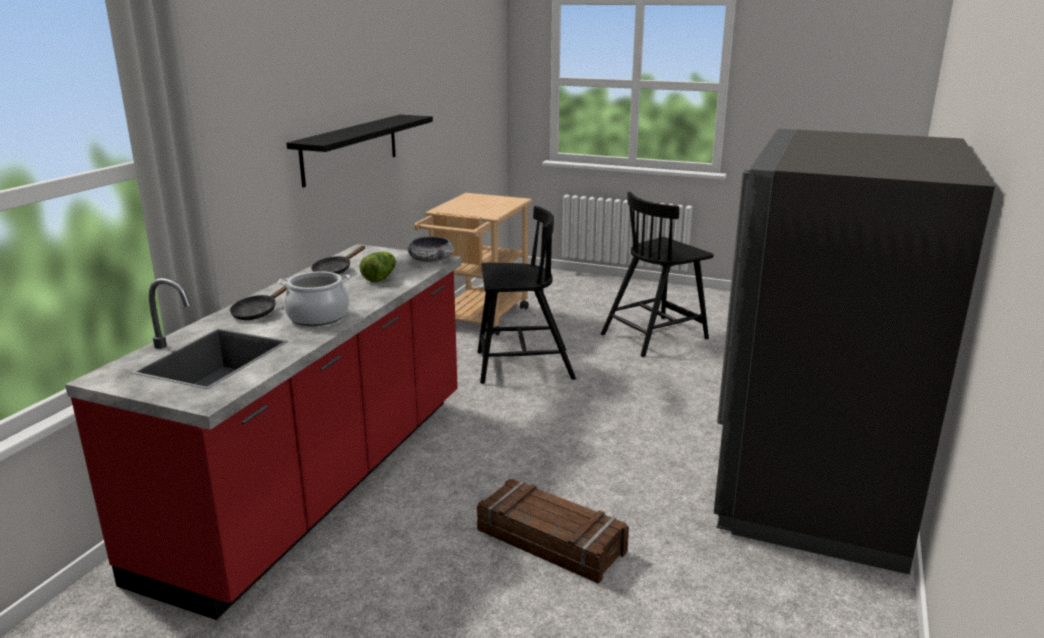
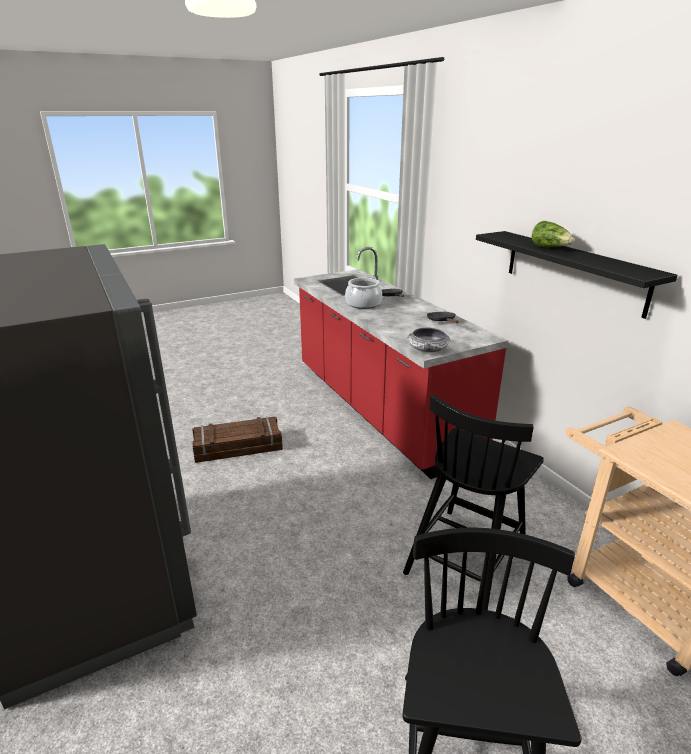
camera: 130 degrees right, 5 degrees up
lettuce [359,252,396,282] -> lettuce moved to [532,221,575,247]

